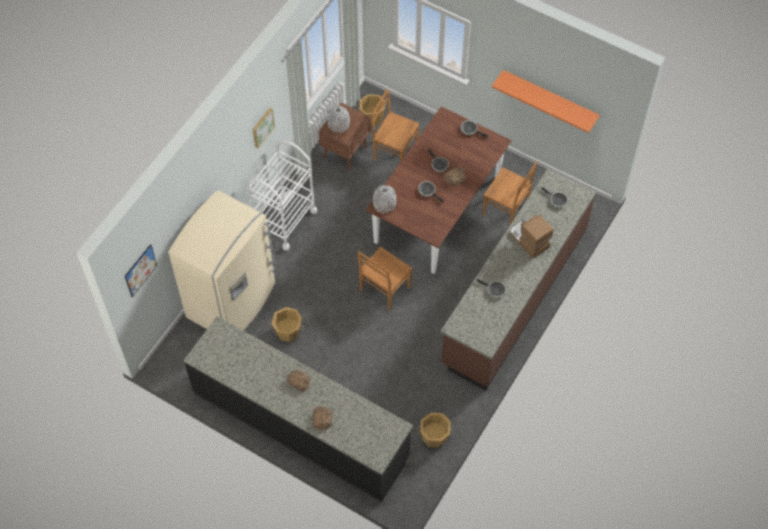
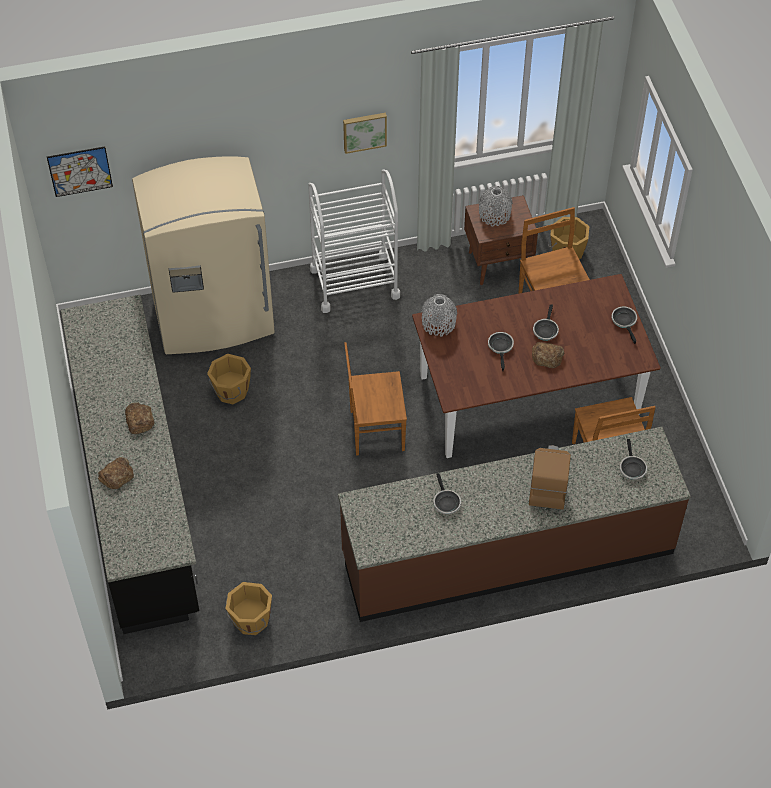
camera: 45 degrees right, 5 degrees down
orange shelf [492,70,600,133] -> none

